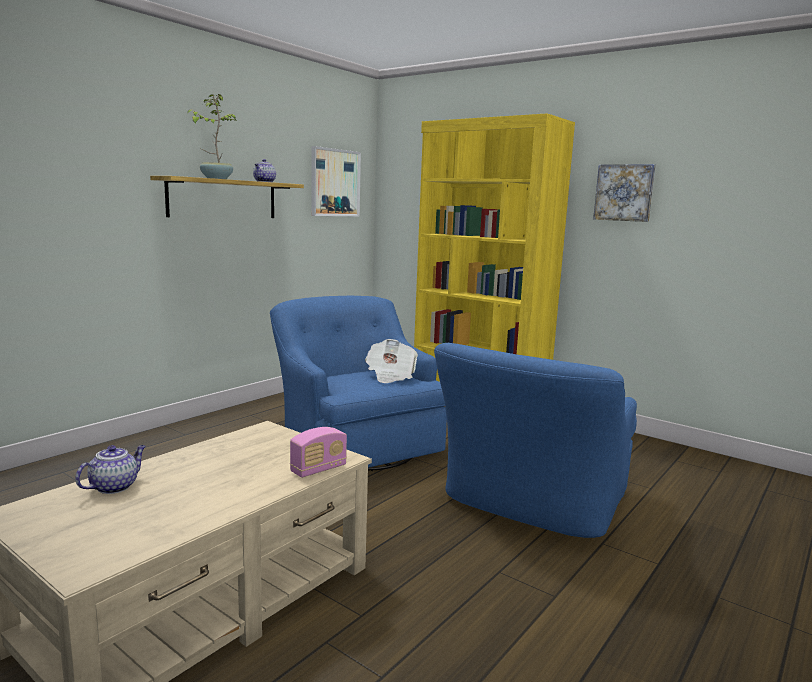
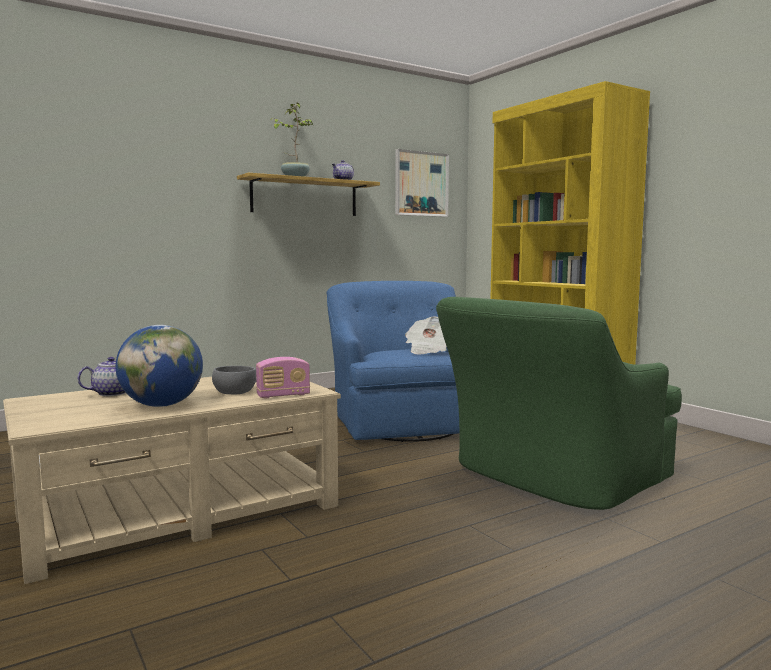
camera: 20 degrees right, 5 degrees down
blue armchair [434,343,637,538] -> green armchair [436,297,682,510]
picture [593,164,656,222] -> none
none -> globe [116,325,203,407]
none -> grey bowl [212,366,256,394]

